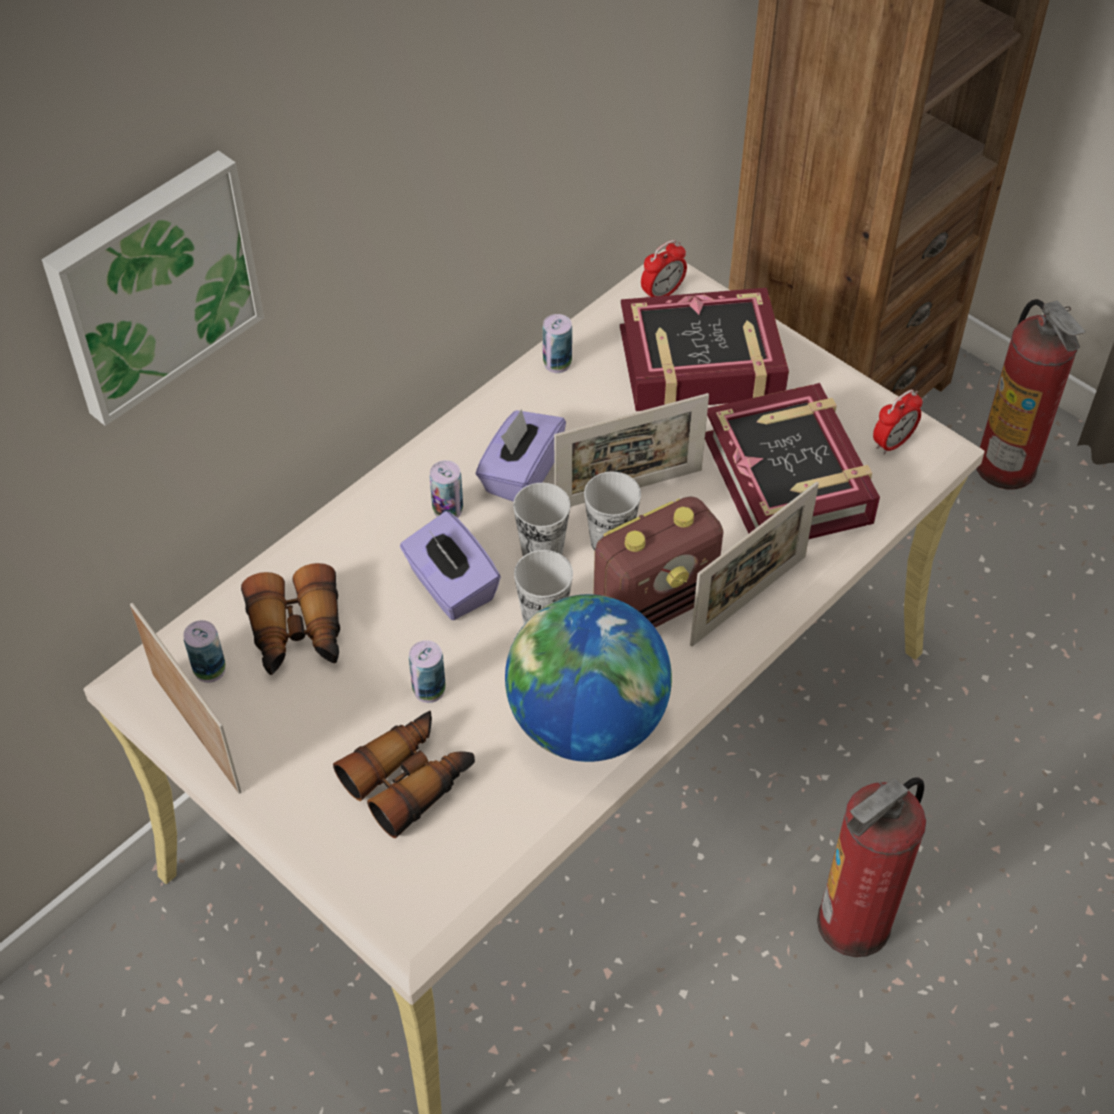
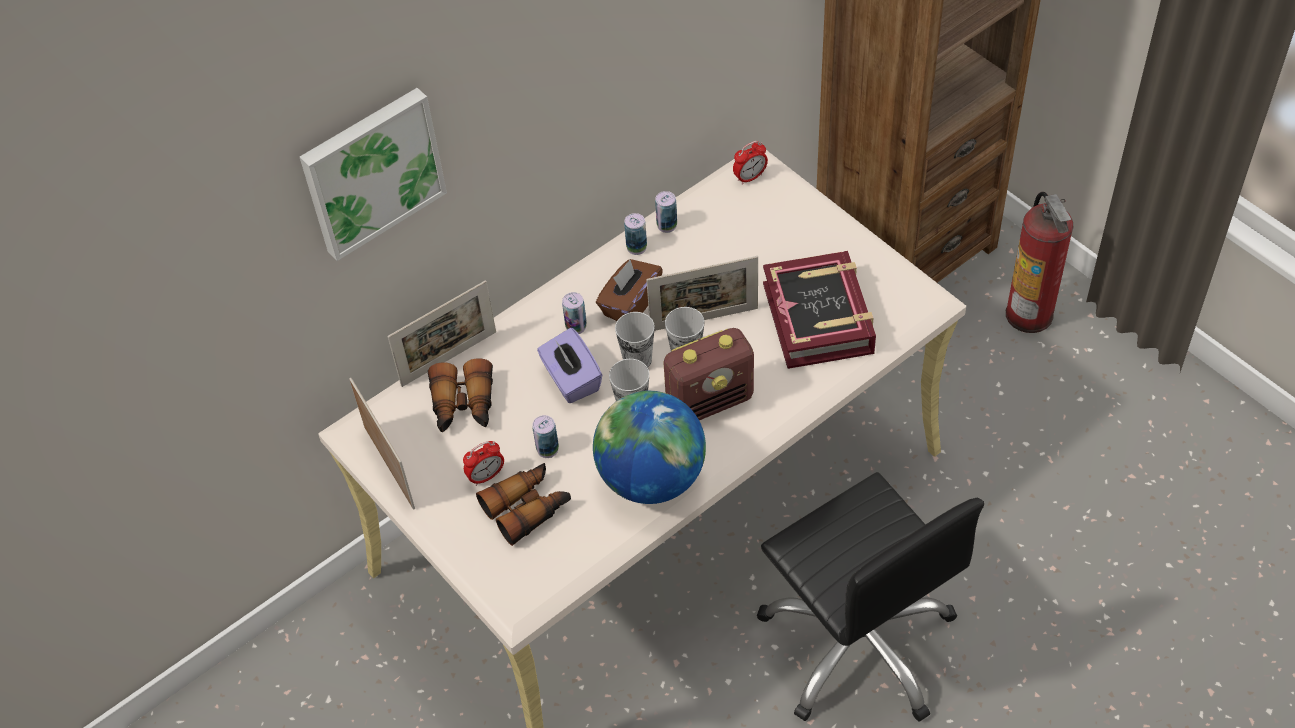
camera: 10 degrees right, 0 degrees up
can [183,620,226,683] -> can moved to [624,213,647,255]
purple tissue box [476,409,566,502] -> brown tissue box [596,259,663,321]
book [620,288,789,411] -> none
picture frame [690,482,819,647] -> picture frame moved to [388,280,496,387]
fire extinguisher [817,777,926,957] -> black office chair [757,472,984,721]
alarm clock [873,389,923,455] -> alarm clock moved to [463,441,504,486]

